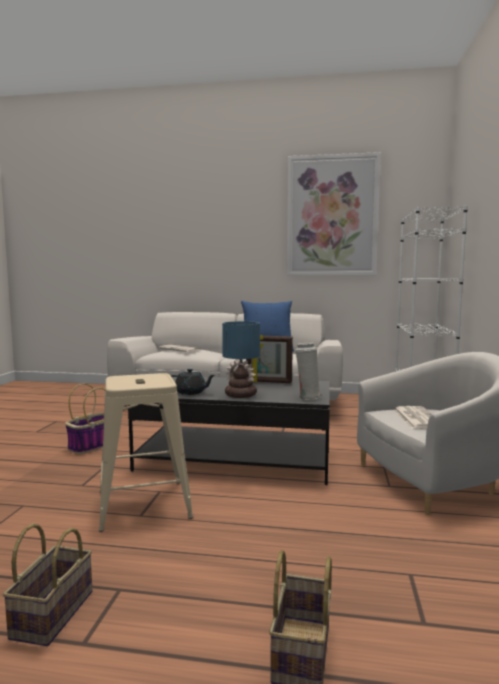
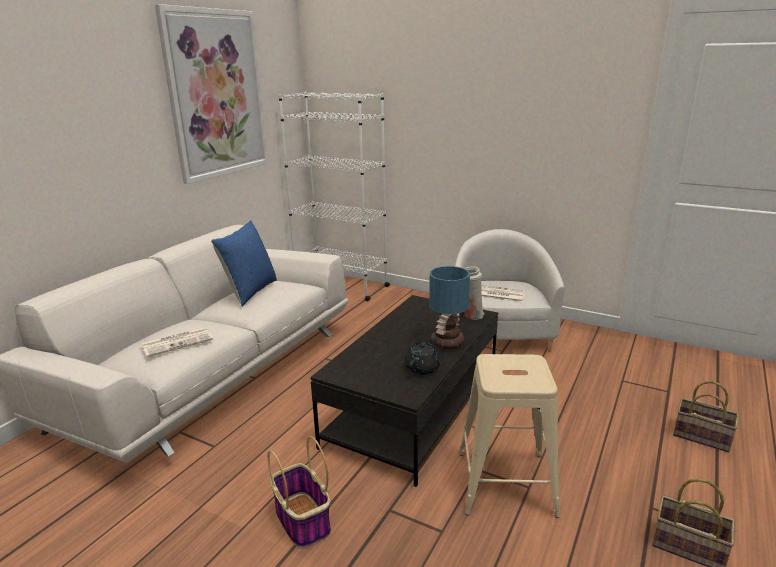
camera: 70 degrees left, 15 degrees up
picture frame [246,335,293,383] -> none

